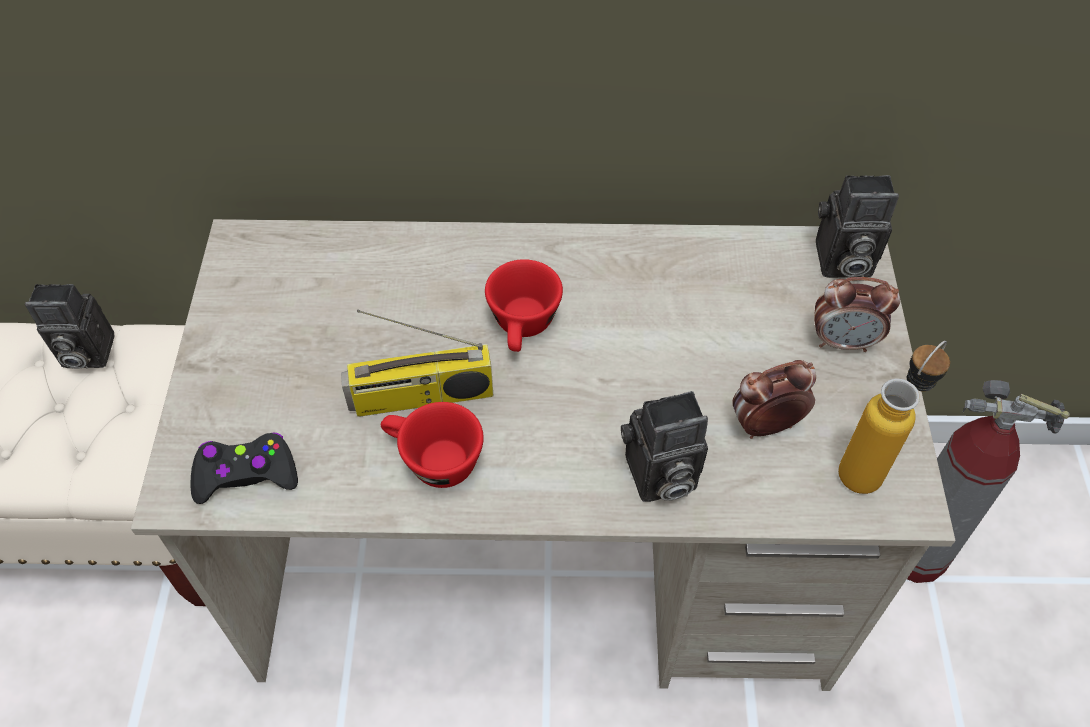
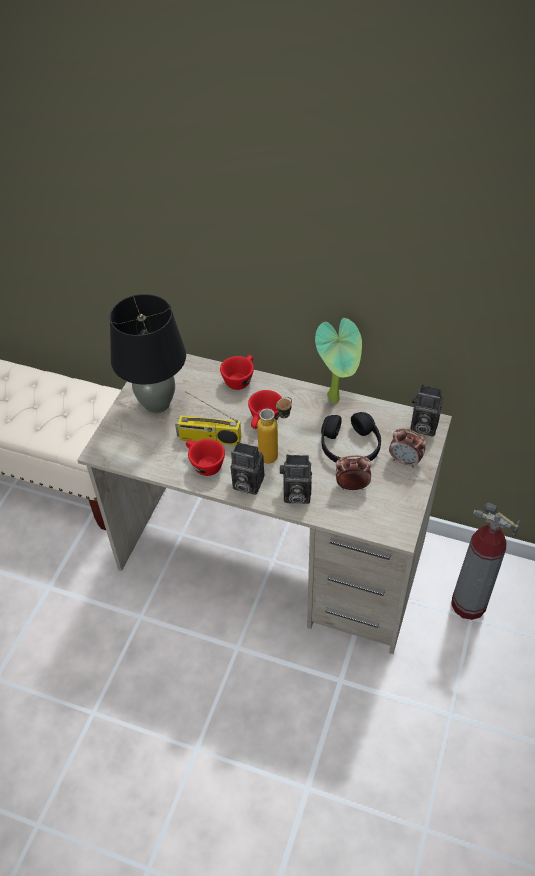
camera: 20 degrees right, 5 degrees down
camera [25,284,115,369] -> camera moved to [231,442,264,495]
black game controller [190,433,298,504] -> none
bottle [838,341,950,494] -> bottle moved to [257,397,292,463]
none -> black table lamp [110,294,186,413]
none -> red cup [220,355,254,390]
none -> potted plant [315,318,362,403]
none -> black headphones [321,412,381,462]

